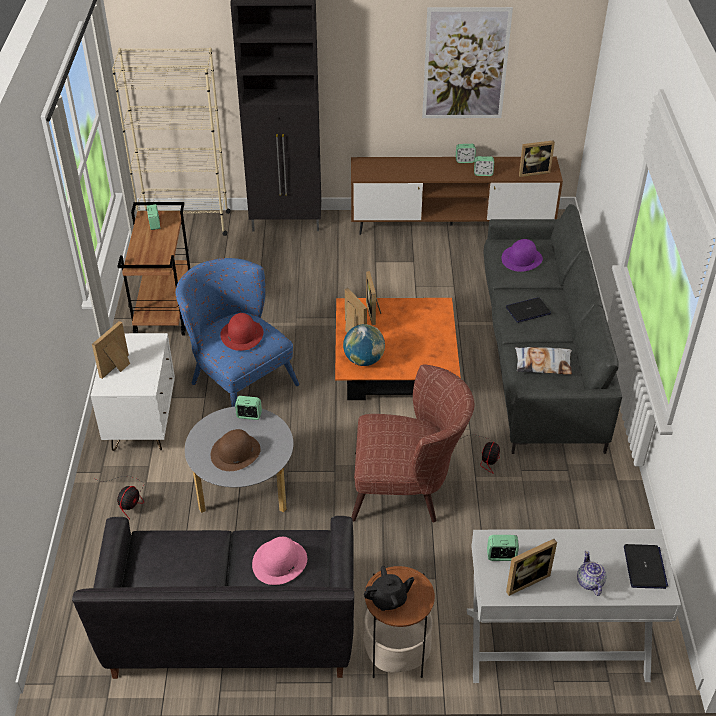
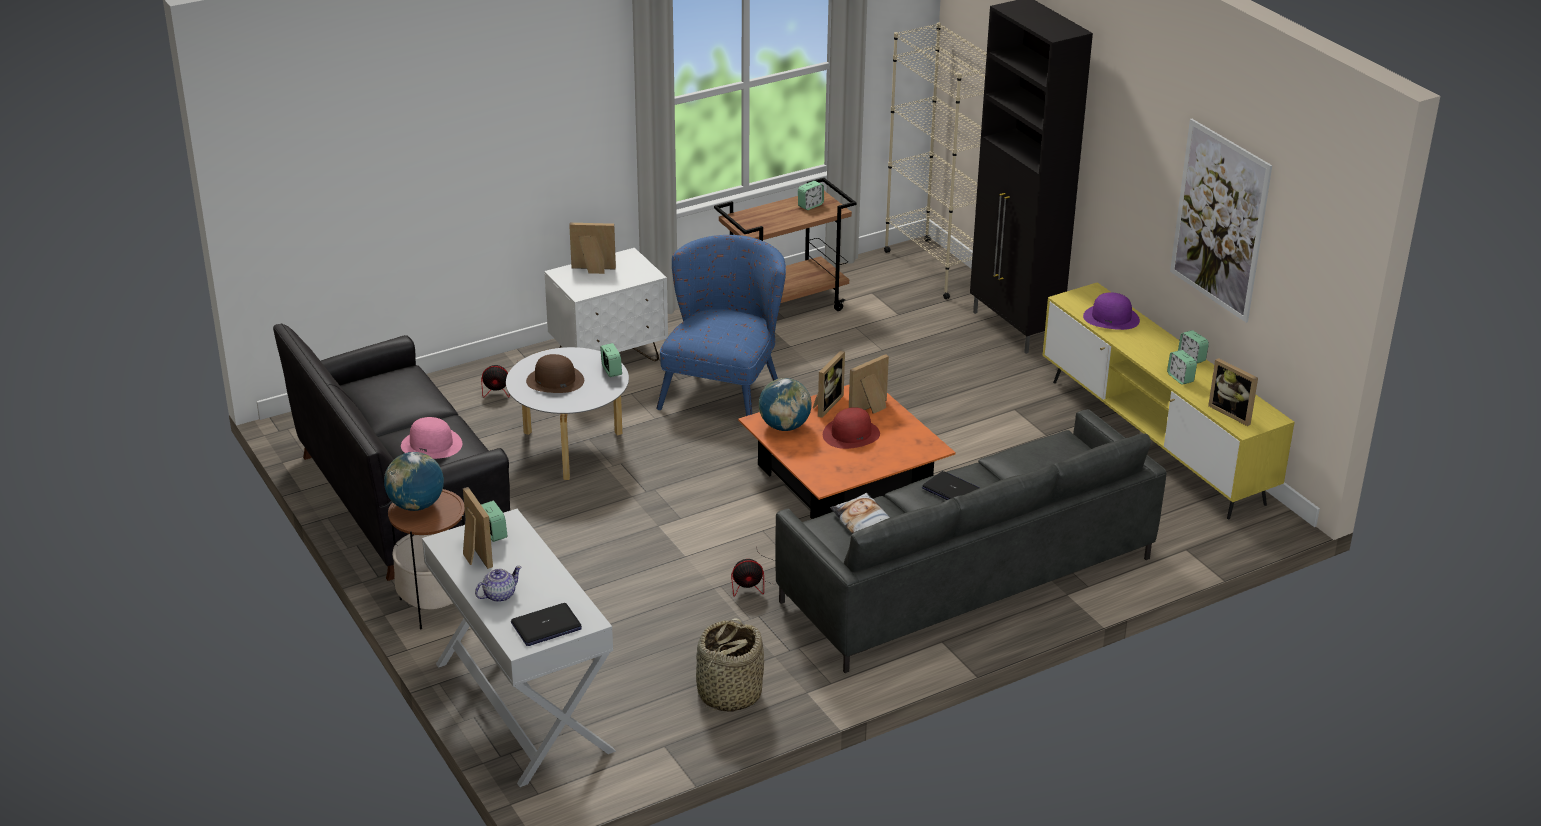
camera: 60 degrees right, 10 degrees down
red hat [220,313,263,351] -> red hat moved to [823,407,880,449]
brown tv stand [351,157,563,235] -> yellow tv stand [1043,282,1295,519]
brown armchair [351,364,474,523] -> none
black teapot [364,566,414,611] -> globe [384,452,444,511]
purple hat [502,239,543,272] -> purple hat moved to [1083,292,1140,330]
picture frame [506,539,557,596] -> picture frame turned 150 degrees counterclockwise [463,487,493,569]
none -> basket [696,618,764,712]

